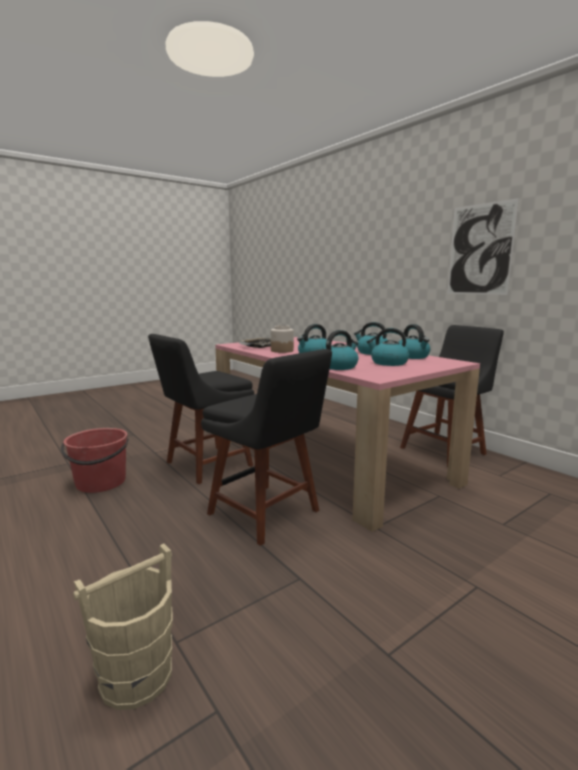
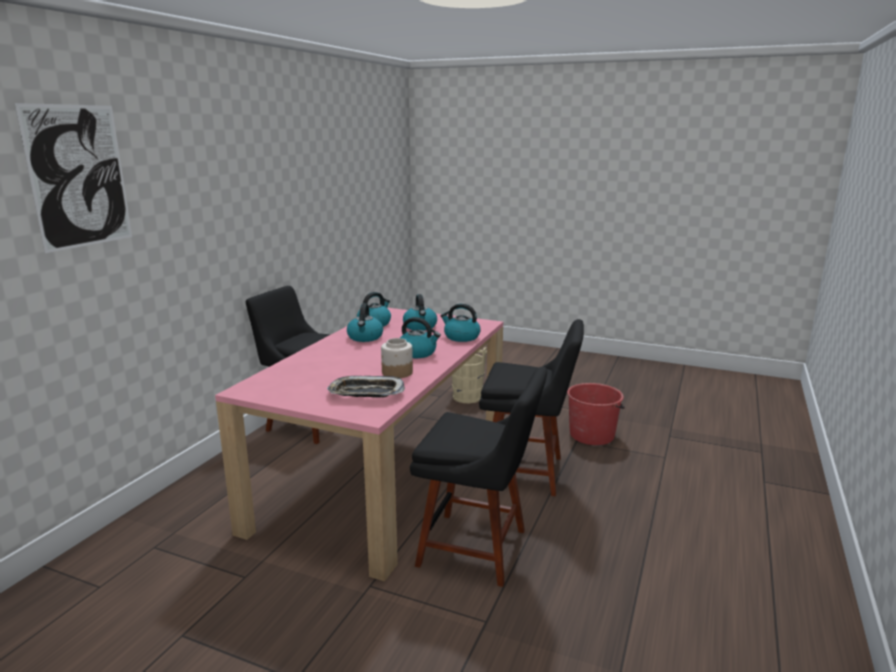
camera: 120 degrees left, 5 degrees up
red bucket [61,428,128,493] -> red bucket moved to [567,383,625,445]
beige bucket [73,543,173,710] -> beige bucket moved to [452,347,487,403]
black chair [201,349,332,546] -> black chair turned 90 degrees clockwise [479,319,584,496]
picture [447,198,519,295] -> picture moved to [14,103,132,253]

